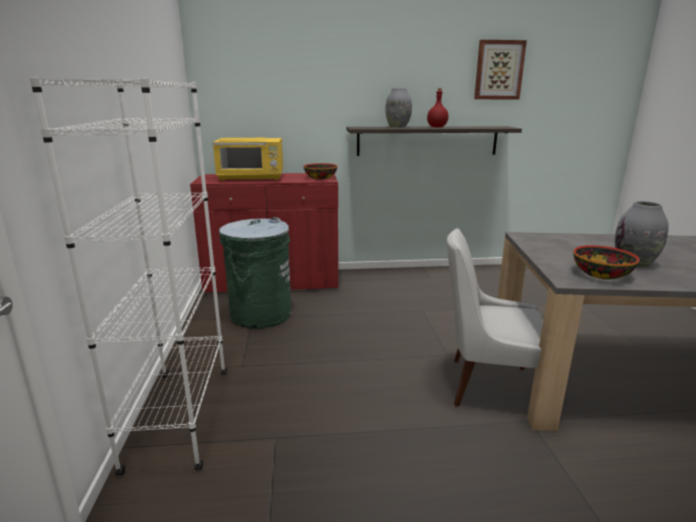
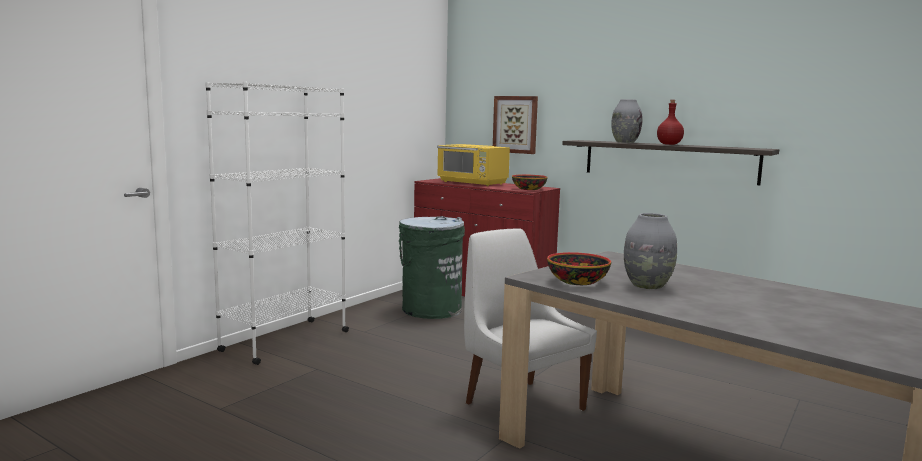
camera: 40 degrees right, 10 degrees down
picture [474,40,527,99] -> picture moved to [493,96,538,154]

